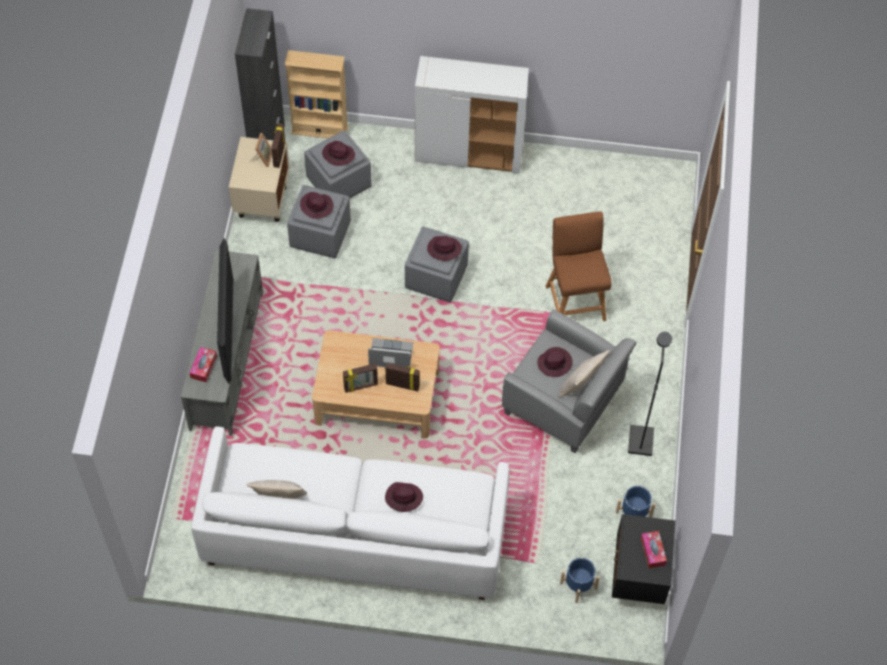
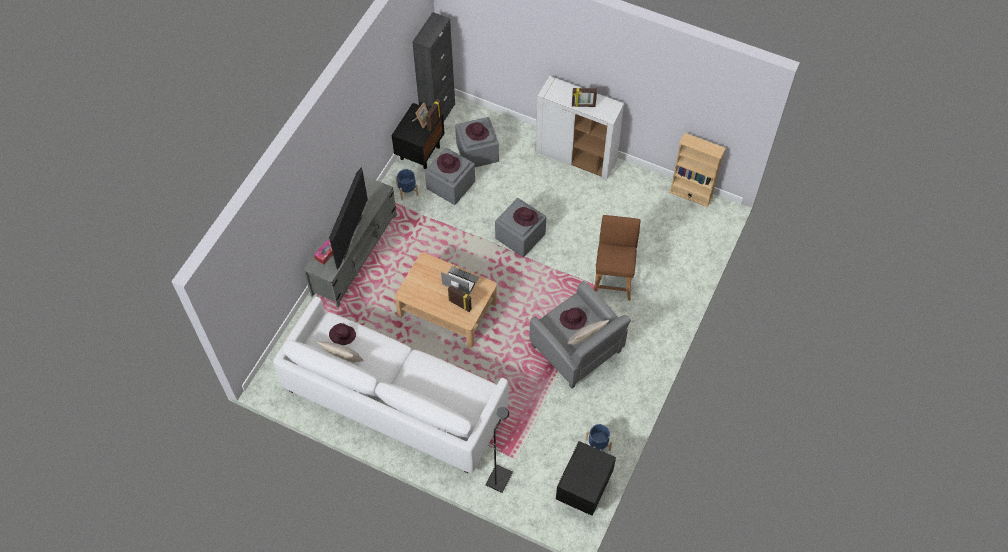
camera: 20 degrees right, 0 degrees up
beige nightstand [229,137,290,222] -> black nightstand [391,103,445,169]
beige bookcase [284,50,348,138] -> beige bookcase moved to [669,133,726,207]
picture frame [343,363,378,393] -> picture frame moved to [572,88,597,107]
purple hat [385,482,423,512] -> purple hat moved to [329,323,356,345]
blue planter [560,557,600,603] -> blue planter moved to [396,169,418,200]
black floor lamp [628,332,672,456] -> black floor lamp moved to [486,407,513,493]
tissue box [641,531,667,568] -> none

